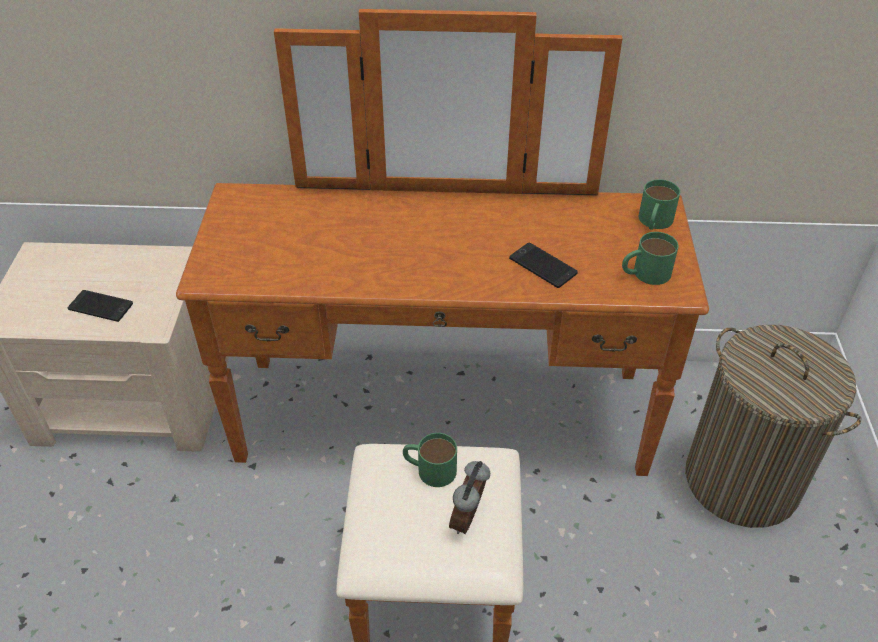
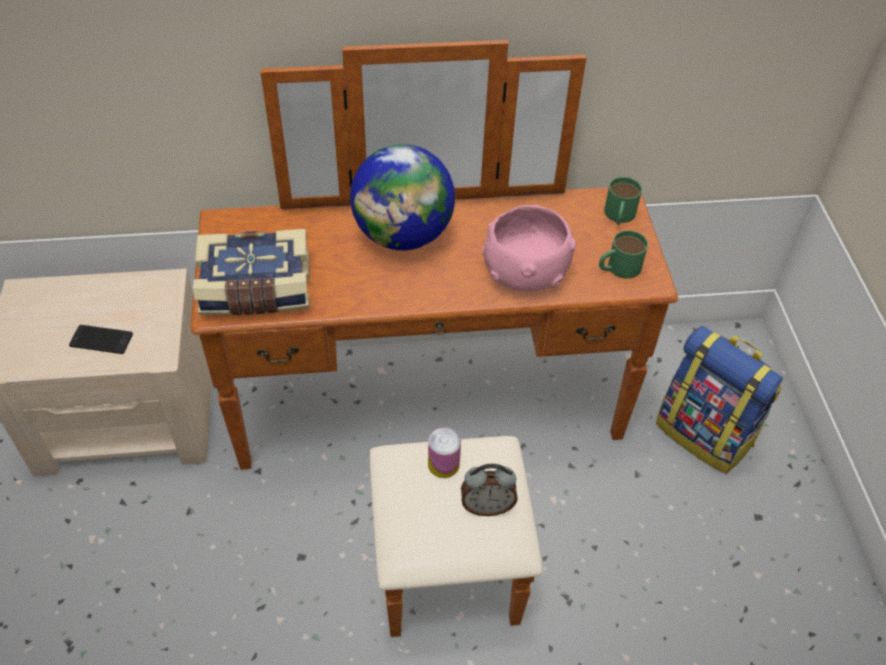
camera: 10 degrees left, 5 degrees up
green mug [403,433,457,487] -> can [428,427,461,478]
alarm clock [449,461,490,534] -> alarm clock turned 105 degrees counterclockwise [461,464,518,516]
phone [509,242,578,288] -> pink bowl [482,204,576,291]
laundry basket [685,325,862,528] -> backpack [656,326,783,474]
none -> book [193,229,310,315]
none -> globe [350,144,455,250]

